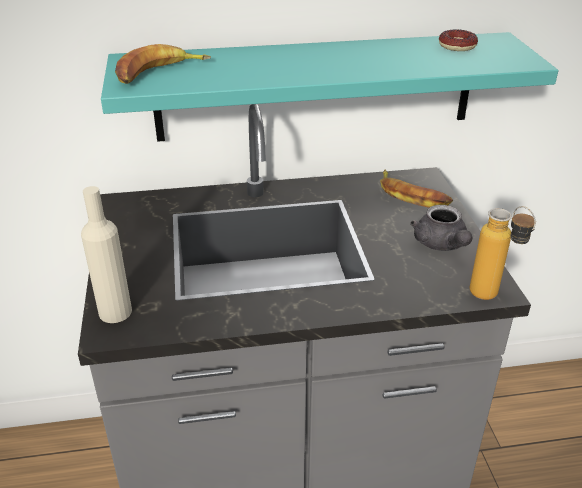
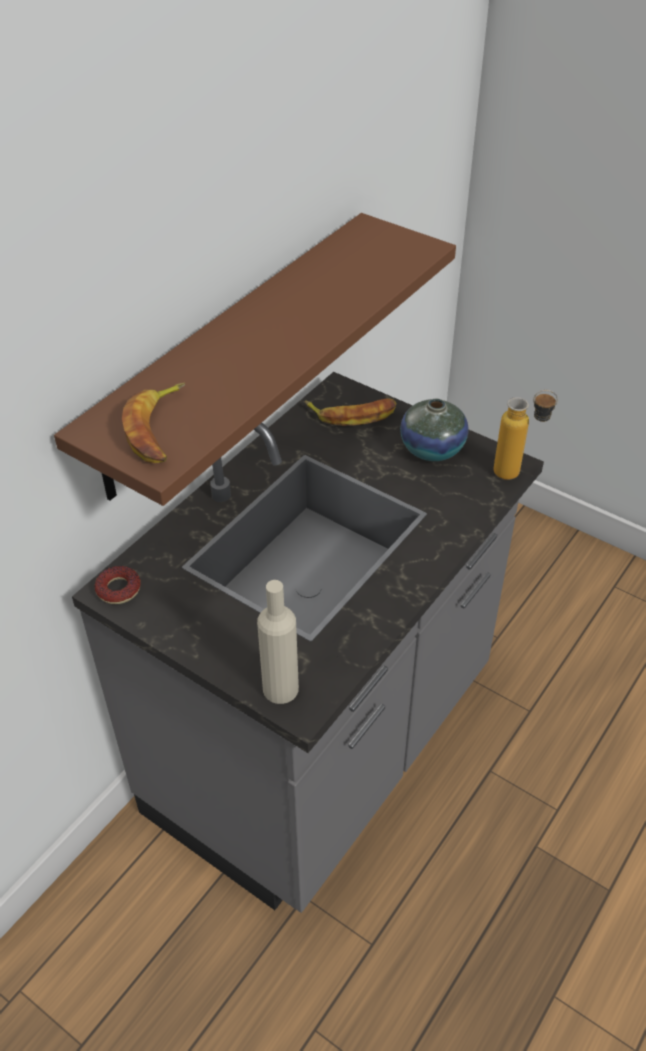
camera: 45 degrees left, 10 degrees up
turquoise shelf [101,32,558,142] -> brown shelf [54,213,456,506]
grey teapot [410,205,473,251] -> vase [400,399,469,461]
donut [439,29,478,51] -> donut moved to [95,566,141,604]

